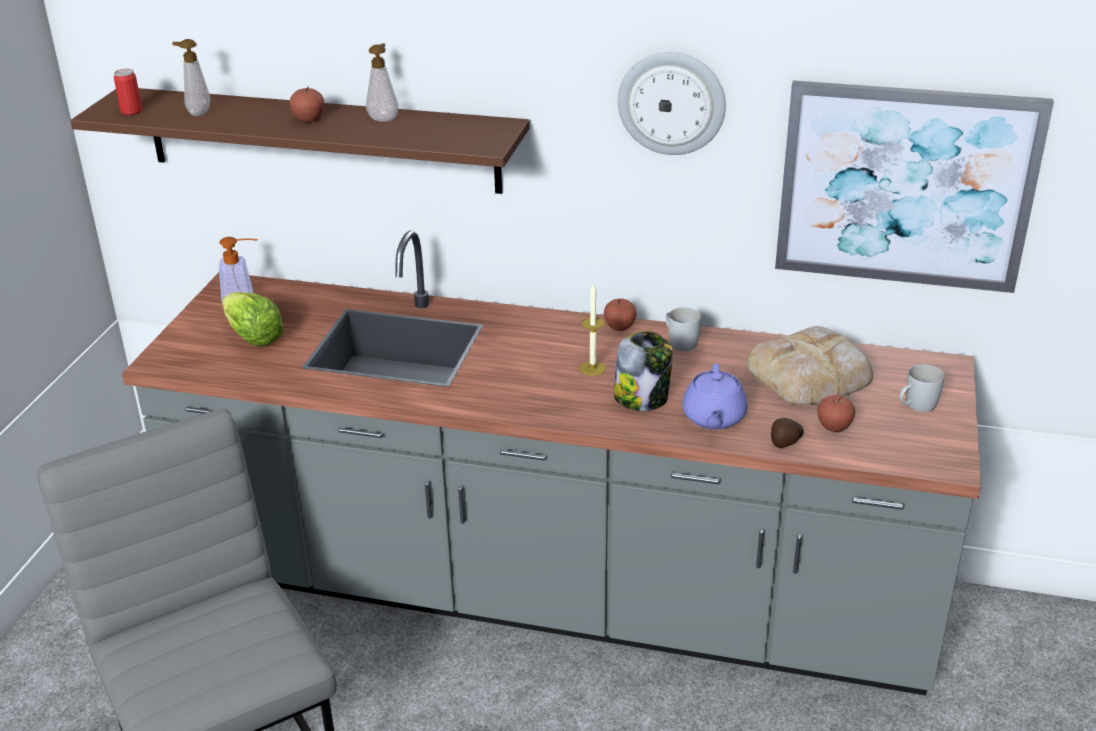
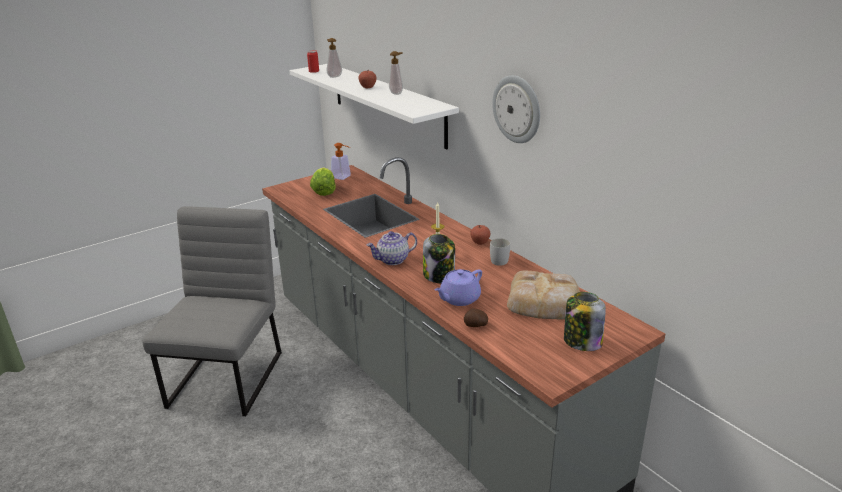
camera: 40 degrees right, 5 degrees down
brown shelf [70,88,530,194] -> white shelf [289,64,459,149]
picture [775,80,1054,293] -> none
apple [817,395,855,432] -> none
white mug [899,364,944,412] -> jar [564,292,606,351]
none -> teapot [367,231,417,265]

